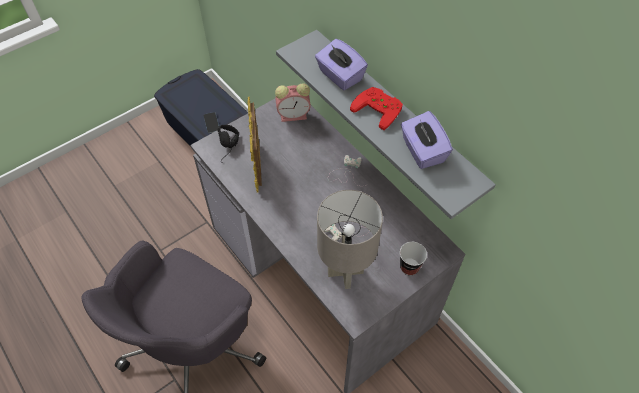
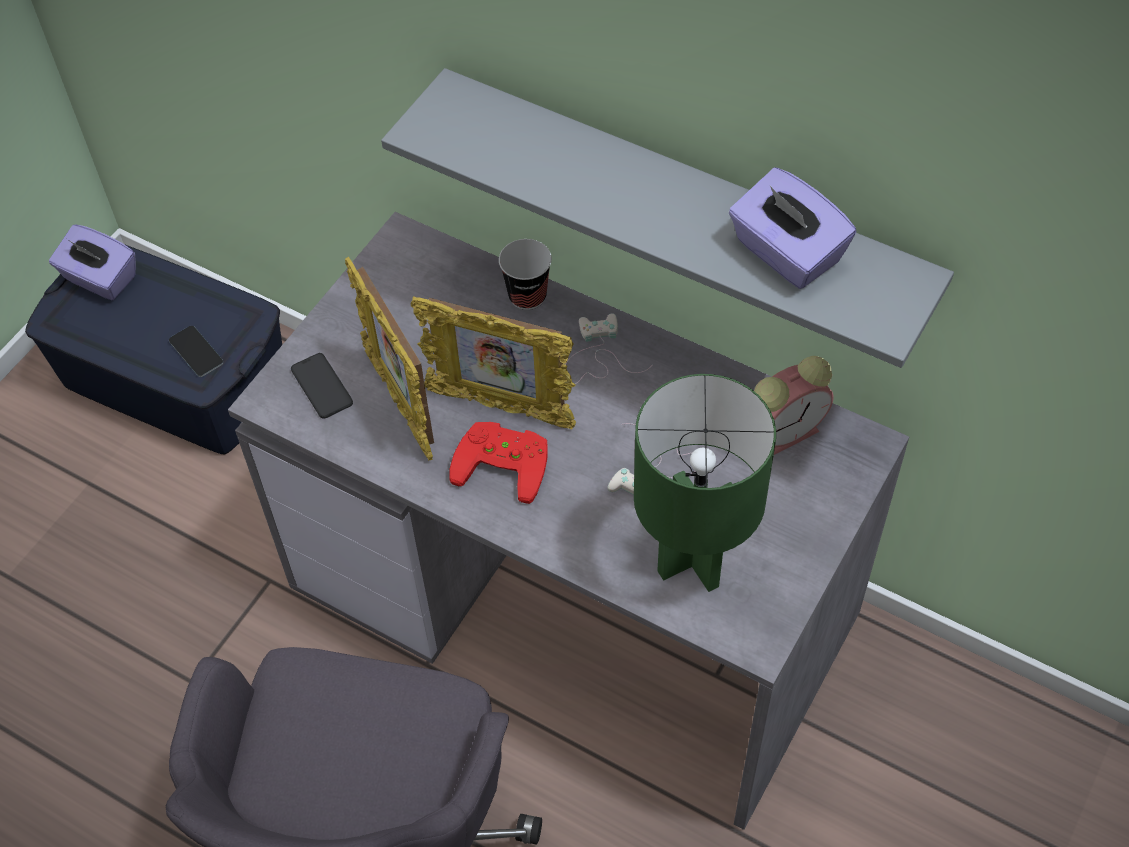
camera: 20 degrees left, 0 degrees up
black headphones [217,125,239,163] -> phone [291,353,353,419]
alarm clock [275,83,311,122] -> alarm clock moved to [754,356,834,455]
purple tissue box [315,39,368,90] -> purple tissue box moved to [49,225,136,300]
grey table lamp [317,190,383,289] -> green table lamp [634,374,776,592]
red game controller [350,87,403,130] -> red game controller moved to [449,422,548,504]
cup [400,242,427,276] -> cup moved to [499,239,552,310]
none -> picture frame [411,296,576,429]

